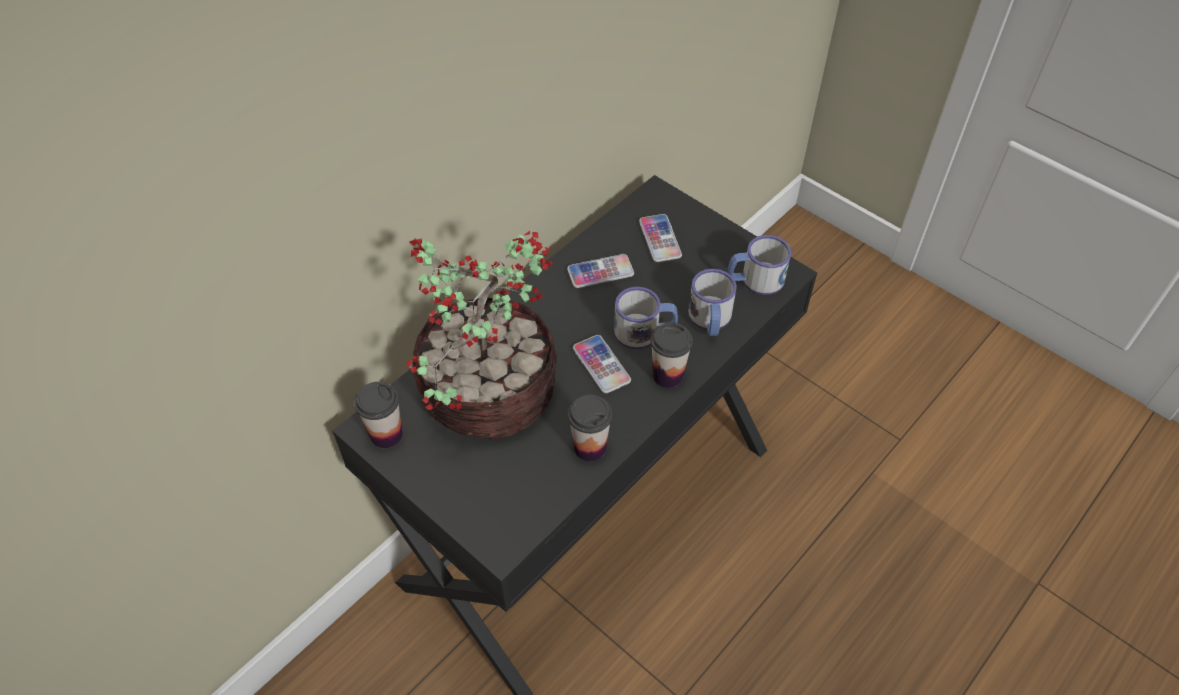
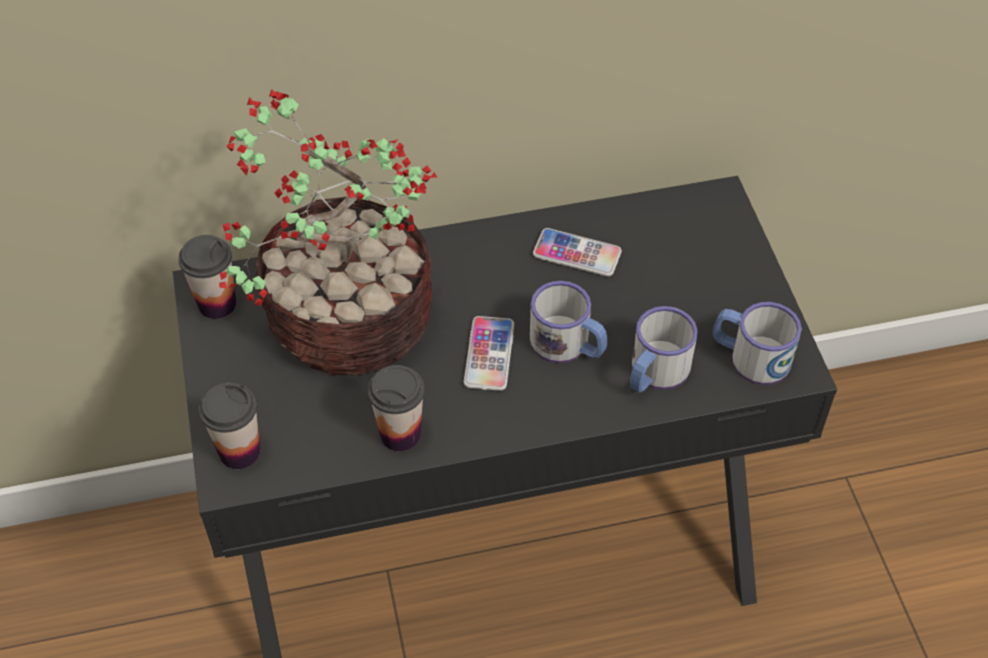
camera: 35 degrees right, 0 degrees up
phone [639,214,682,262] -> none
cup [651,322,693,388] -> cup moved to [199,383,260,469]

